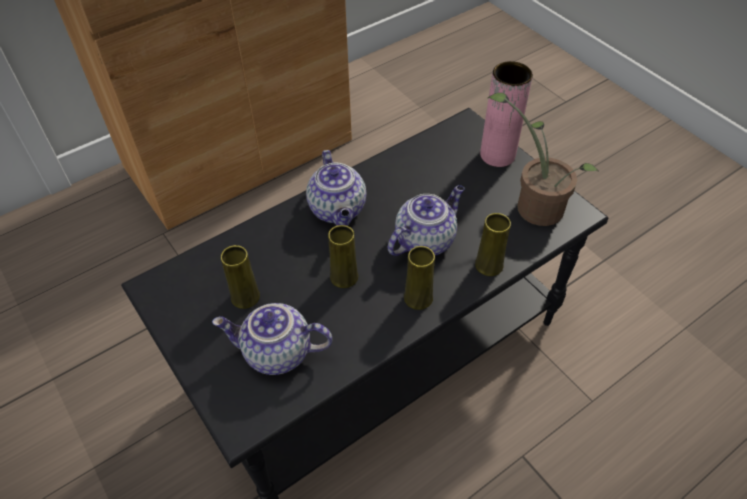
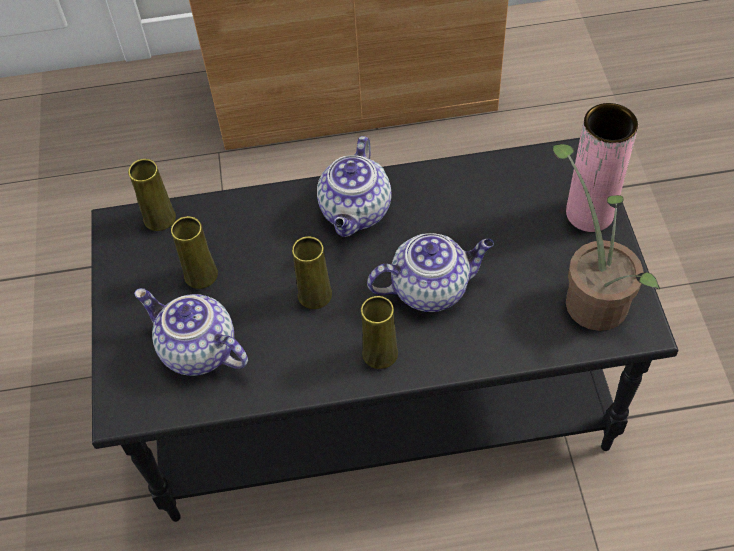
camera: 30 degrees right, 5 degrees up
yellow vase [475,213,511,276] -> yellow vase moved to [128,159,176,231]

